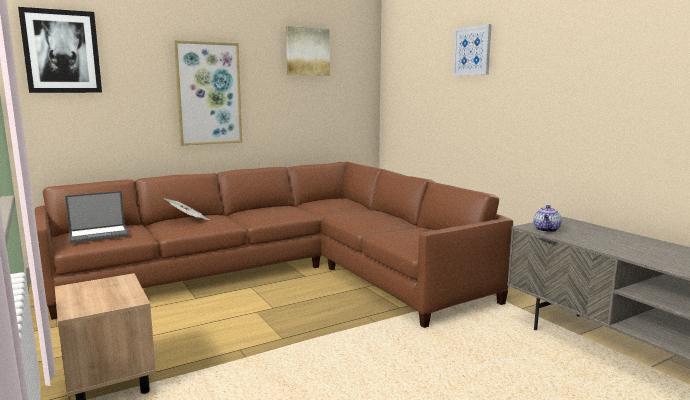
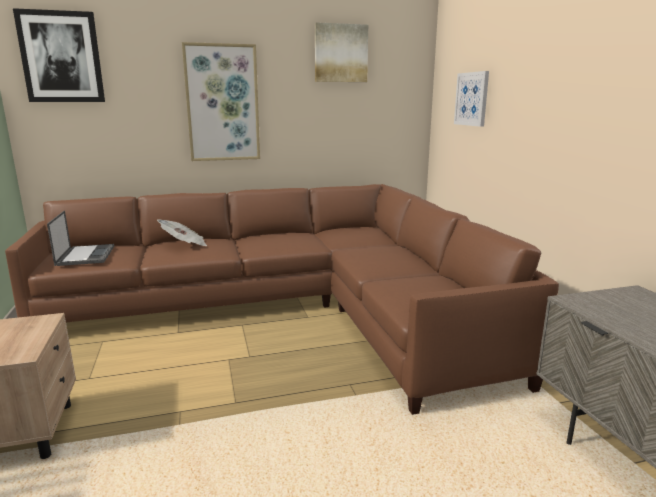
camera: 15 degrees right, 5 degrees up
laptop [65,191,129,244] -> laptop turned 90 degrees counterclockwise [47,211,114,266]
picture [453,24,492,76] -> picture moved to [454,71,489,127]
teapot [533,205,562,232] -> none

